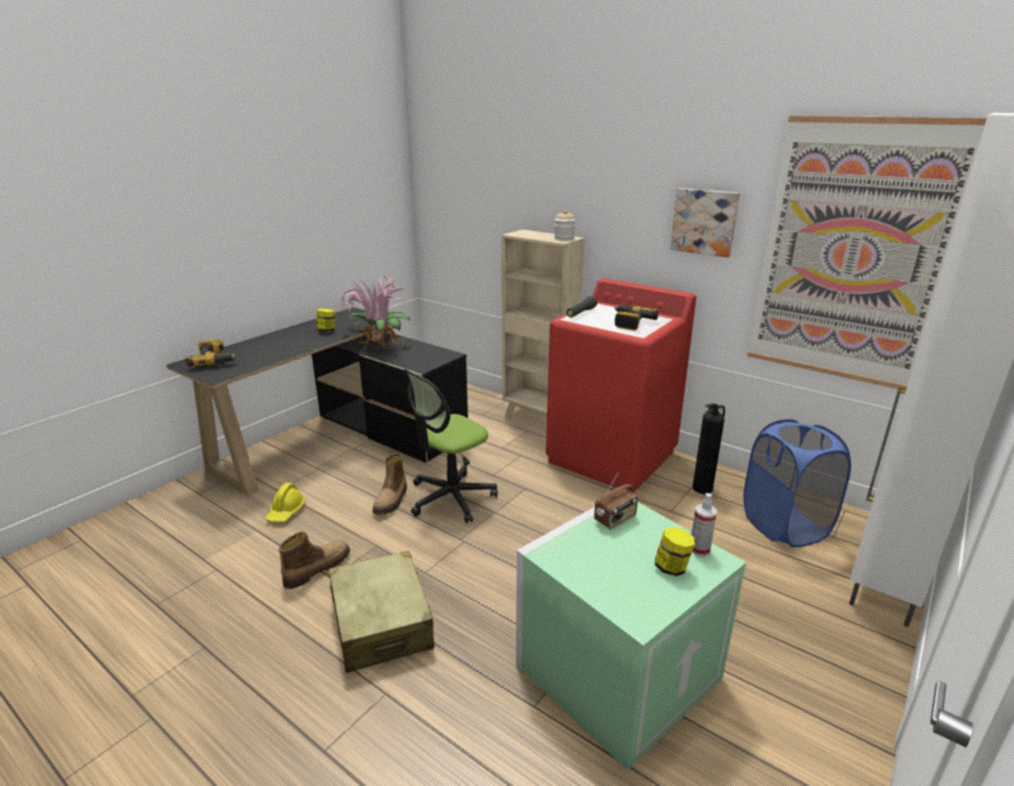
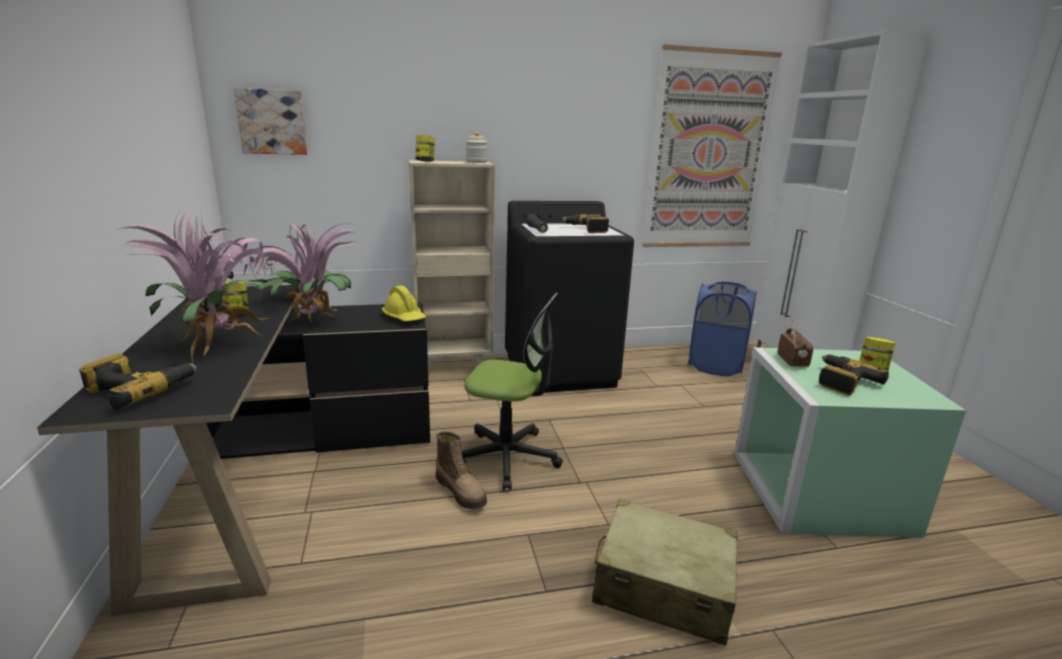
camera: 50 degrees left, 5 degrees down
yellow hard hat [265,483,305,522] -> yellow hard hat moved to [382,286,427,321]
boot [279,532,350,589] -> none
office chair [404,369,498,523] -> office chair turned 75 degrees counterclockwise [462,293,563,490]
red washing machine [546,278,696,492] -> black washing machine [505,201,634,393]
picture [670,188,740,257] -> picture moved to [234,88,307,155]
spray bottle [691,493,717,556] -> none
fire extinguisher [693,403,725,494] -> none
none -> potted plant [117,209,268,362]
none -> jar [415,135,435,161]
none -> power drill [819,354,889,396]

